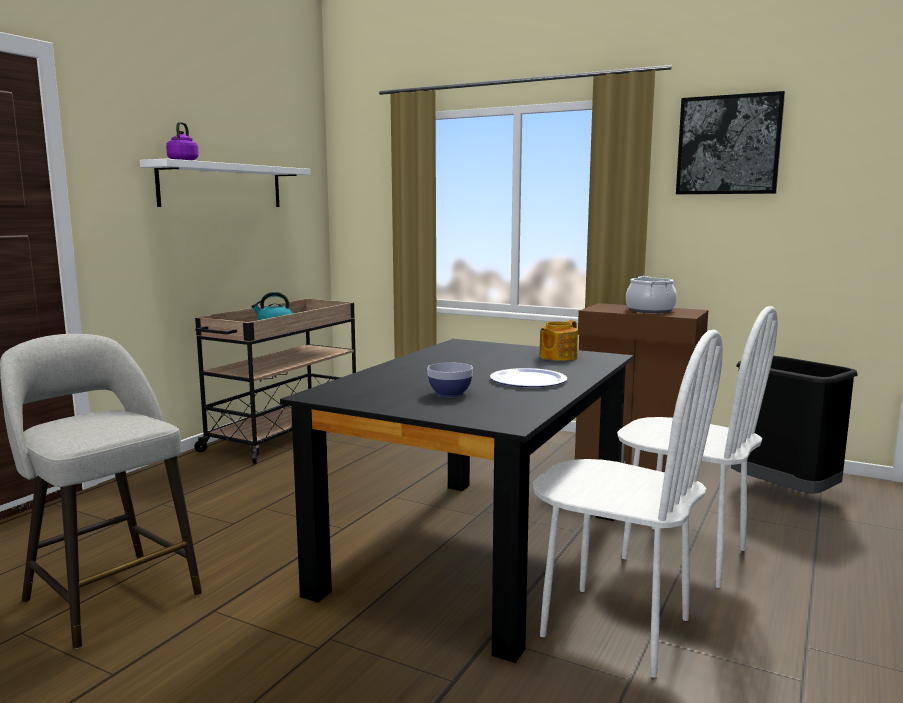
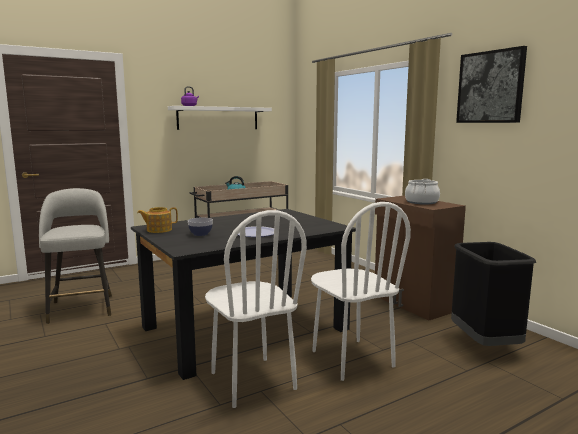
camera: 30 degrees right, 0 degrees up
teapot [539,320,578,361] -> teapot moved to [137,207,178,233]

